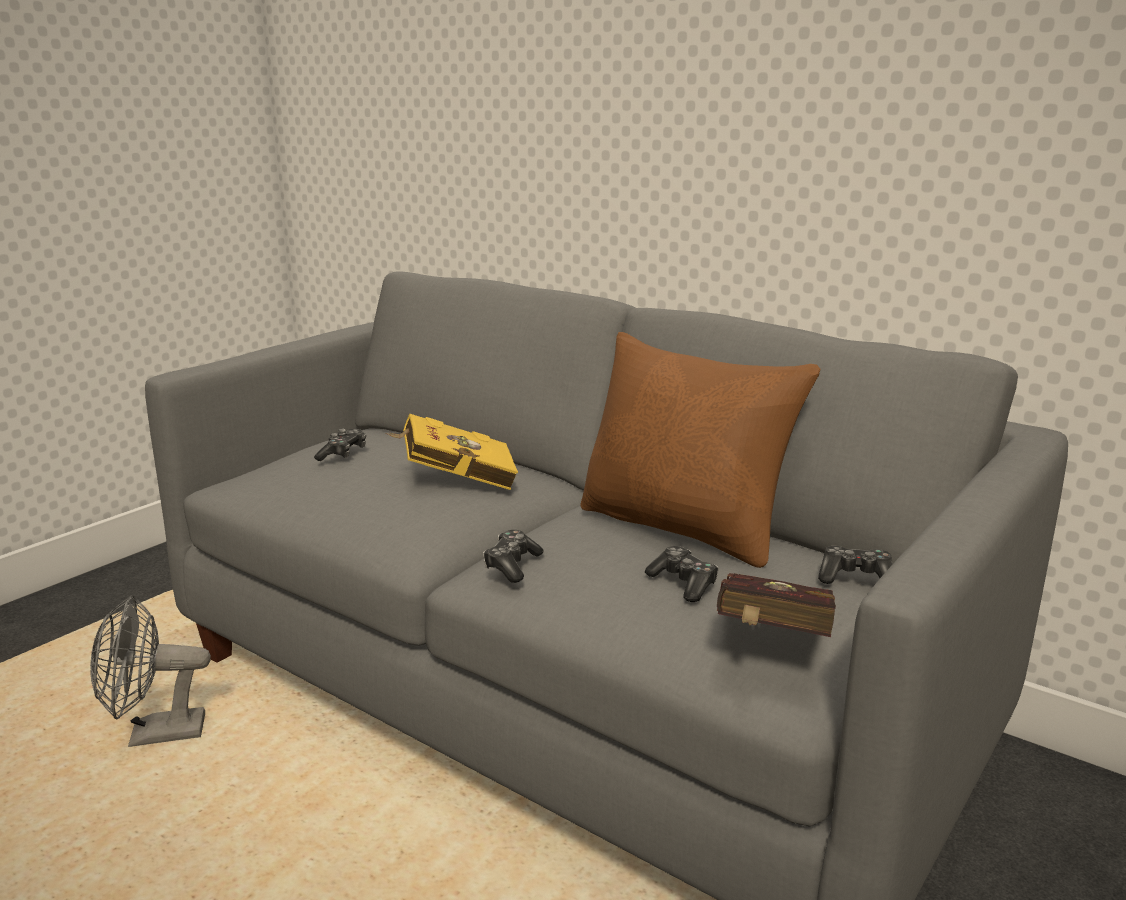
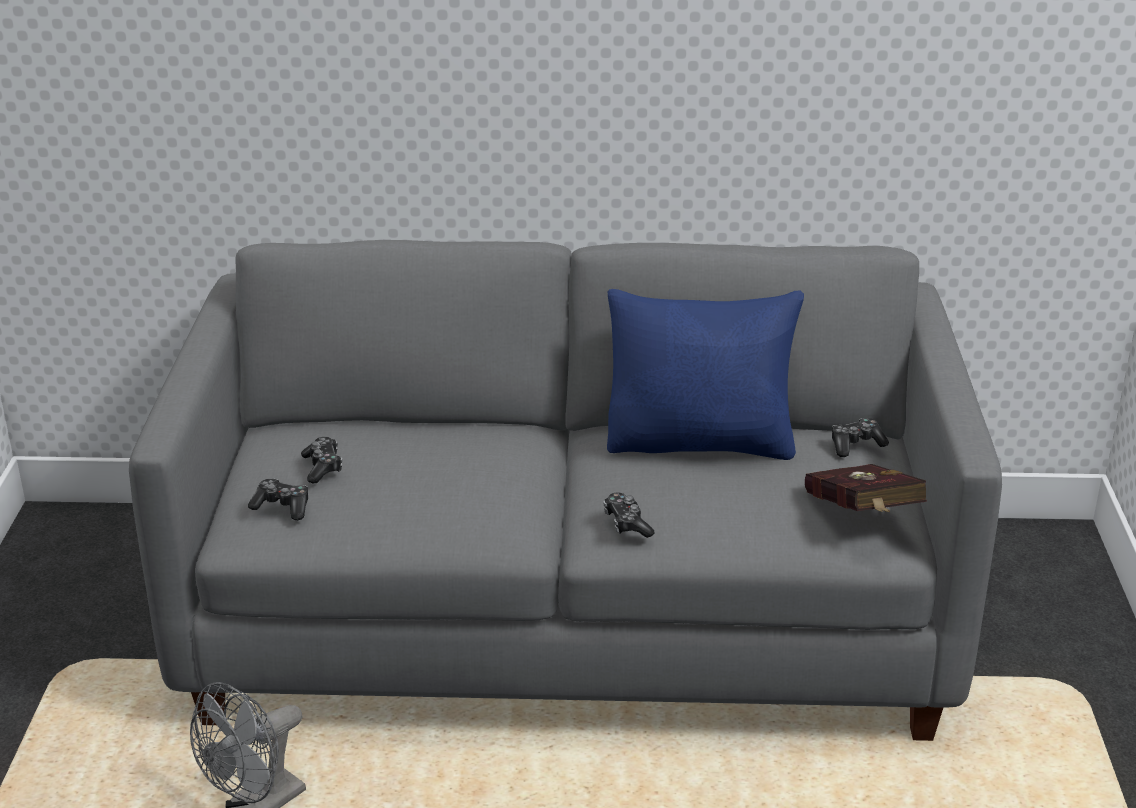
camera: 35 degrees left, 10 degrees up
yellow book [385,414,518,490] -> none
brown pillow [580,332,820,568] -> blue pillow [607,289,804,460]
game controller [645,546,719,602] -> game controller moved to [248,479,308,520]

